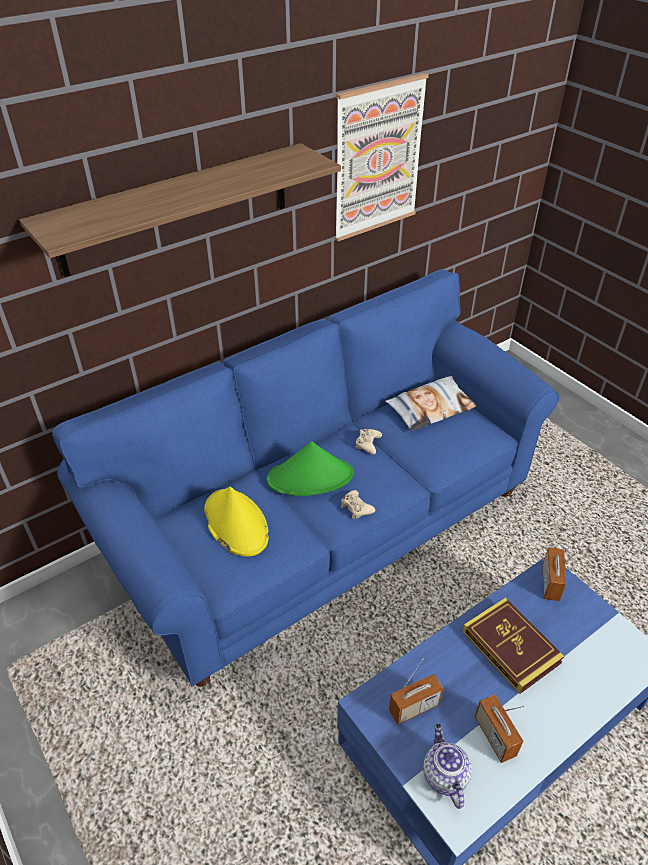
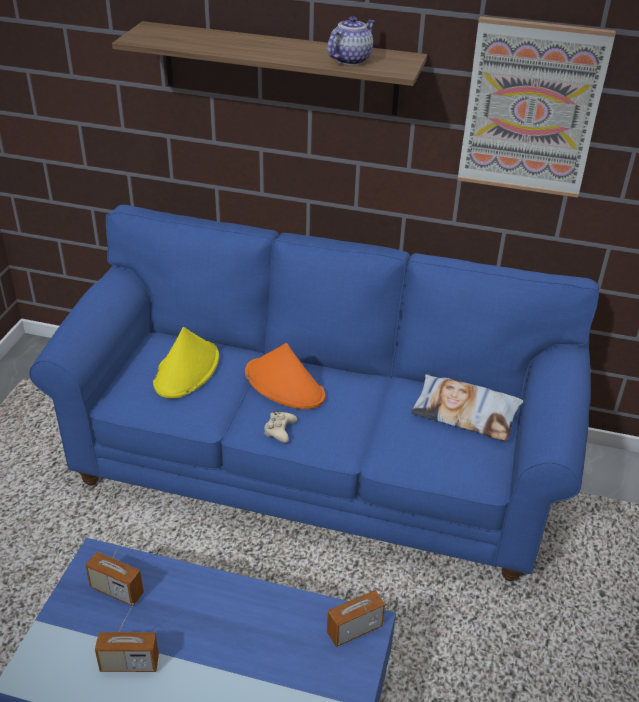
camera: 50 degrees right, 5 degrees down
green hat [267,441,354,496] -> orange hat [245,343,325,409]
beige game controller [355,428,382,454] -> none
teapot [423,723,472,809] -> teapot moved to [327,16,375,65]
book [462,597,565,694] -> none
radio [475,695,524,763] -> radio turned 120 degrees counterclockwise [95,603,159,672]

